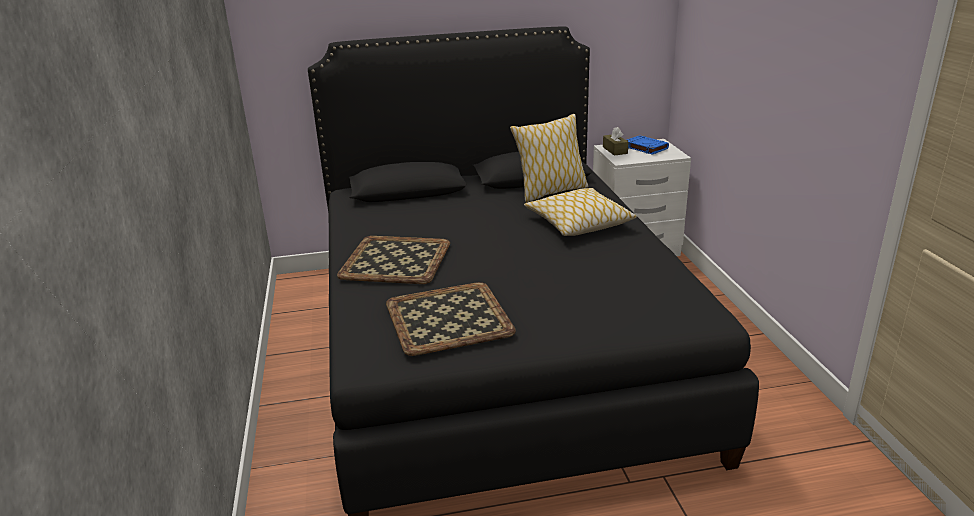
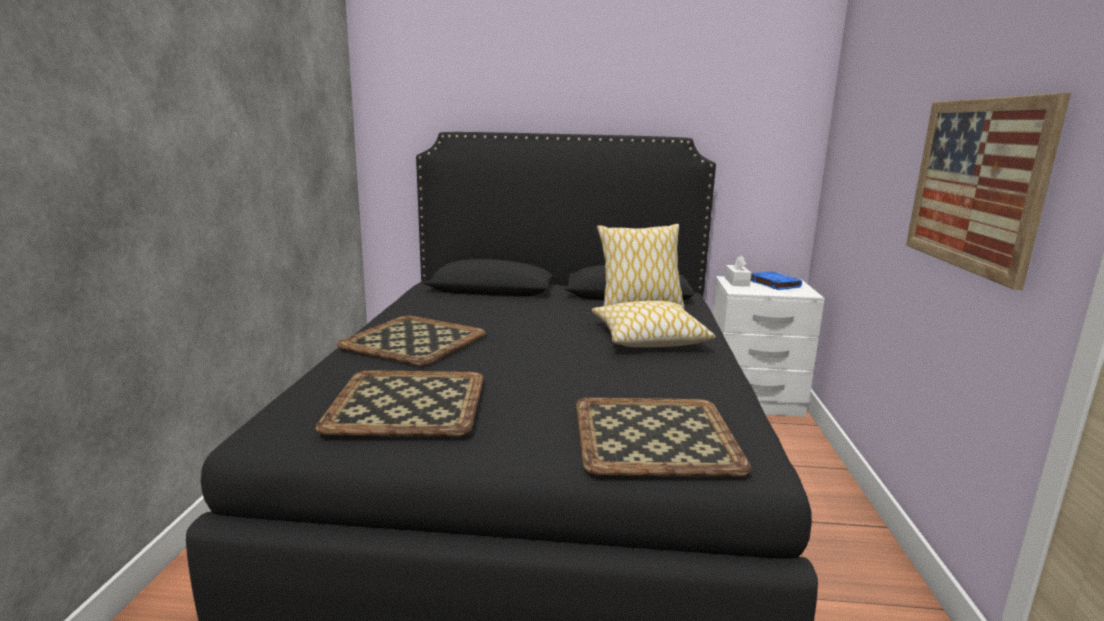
camera: 15 degrees right, 10 degrees down
brown tissue box [603,127,629,156] -> white tissue box [725,255,751,286]
none -> tray [576,398,752,477]
none -> picture [906,93,1071,290]

